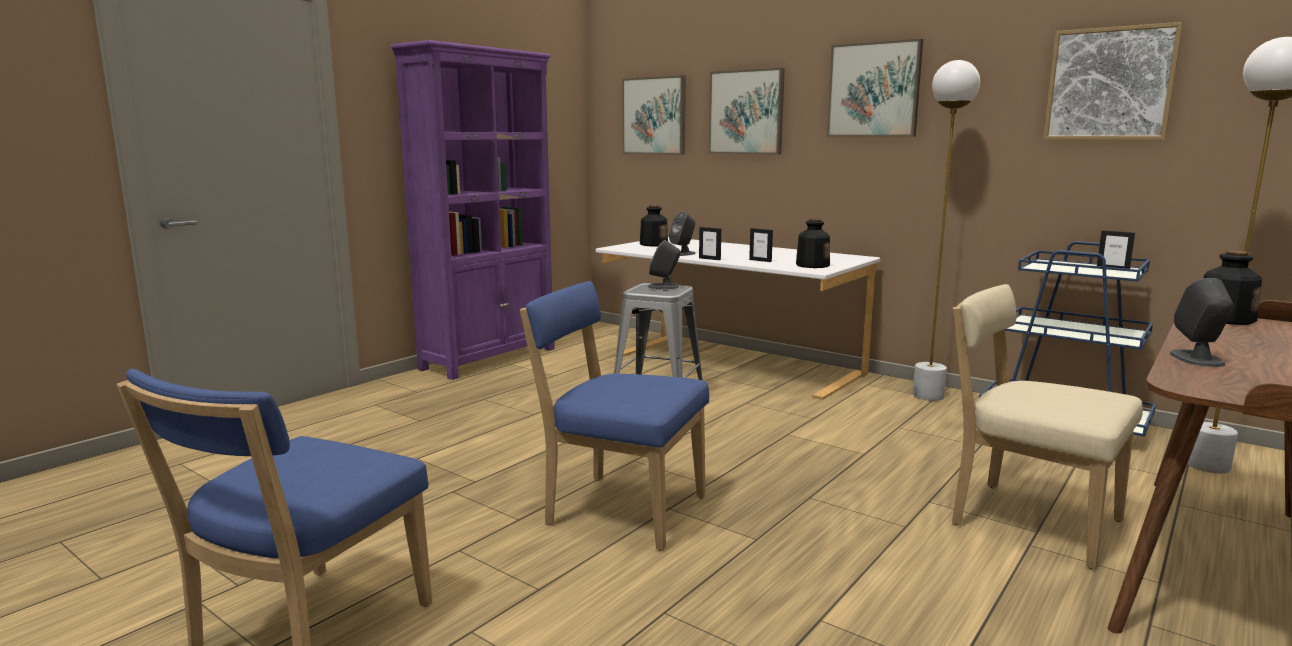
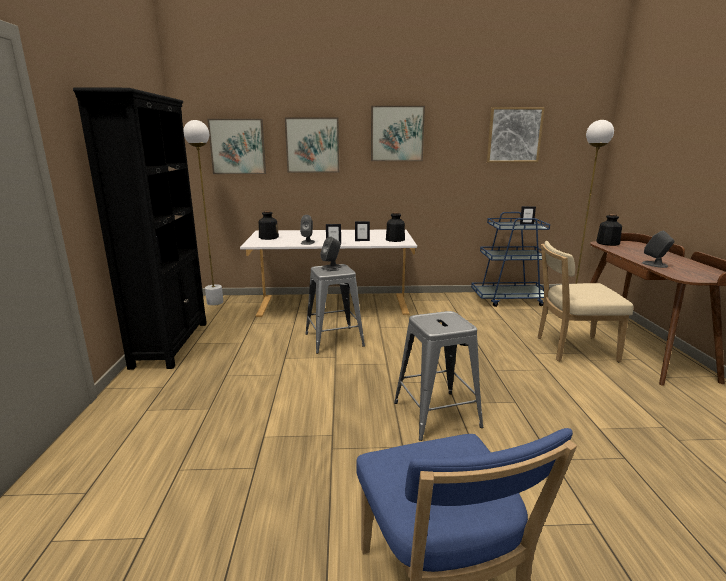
camera: 40 degrees left, 5 degrees up
purple bookcase [391,40,555,380] -> black bookcase [73,87,207,370]
blue chair [520,281,709,551] -> grey stool [394,311,483,441]
white floor lamp [913,60,980,401] -> white floor lamp moved to [183,120,223,306]

